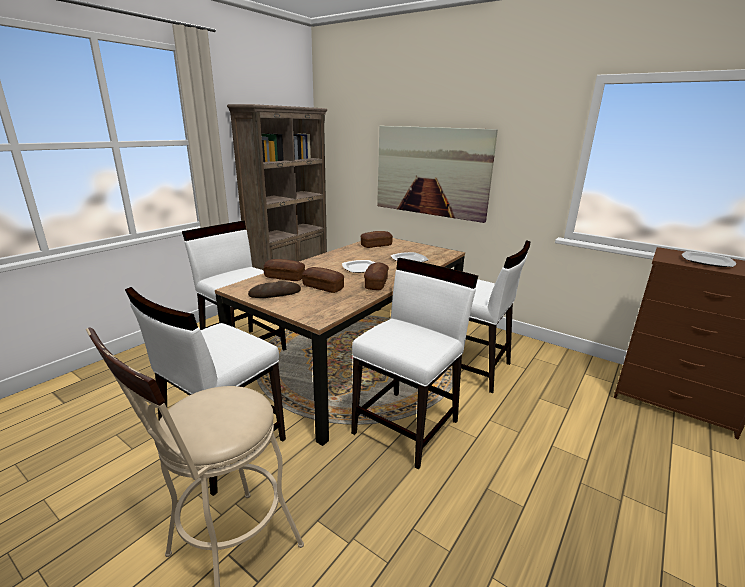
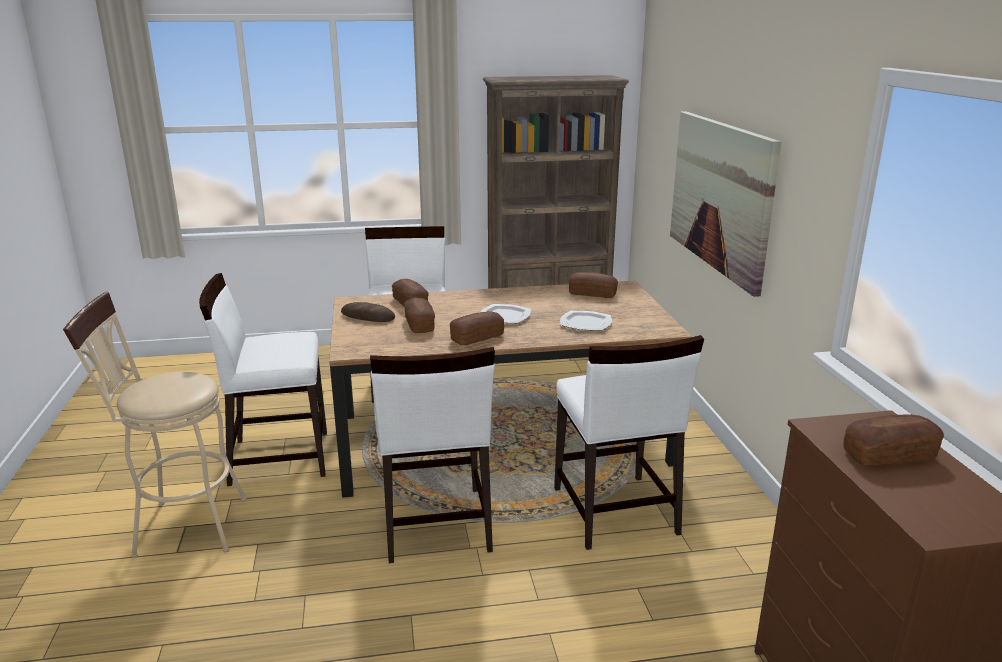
camera: 45 degrees right, 0 degrees up
white chair [351,258,478,469] -> white chair turned 90 degrees clockwise [370,347,495,563]
plate [682,251,736,267] -> bread [844,414,944,466]

